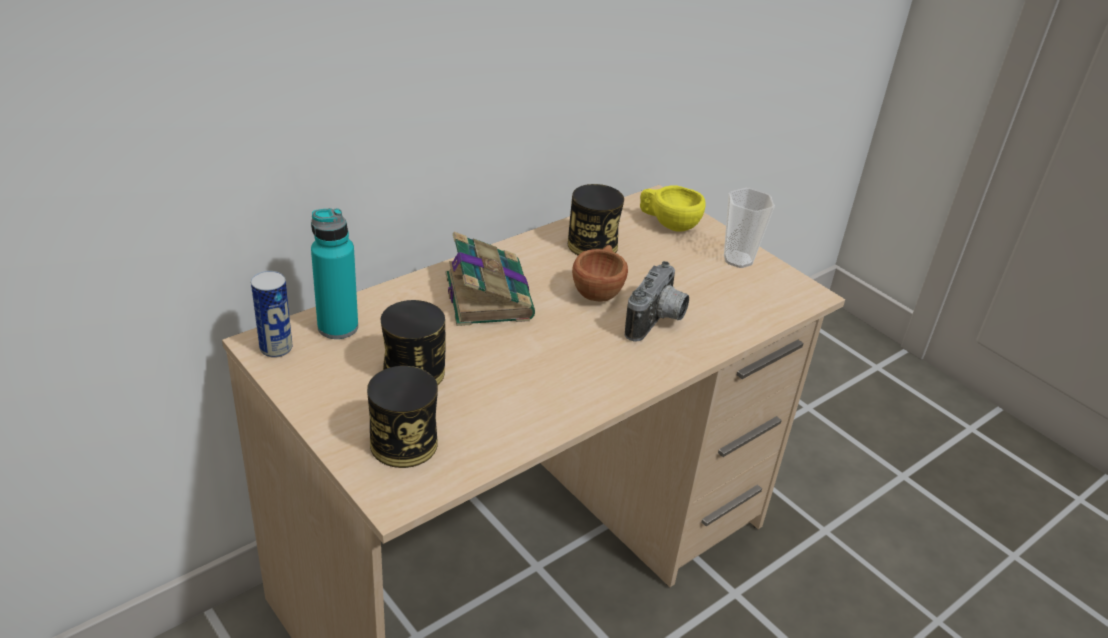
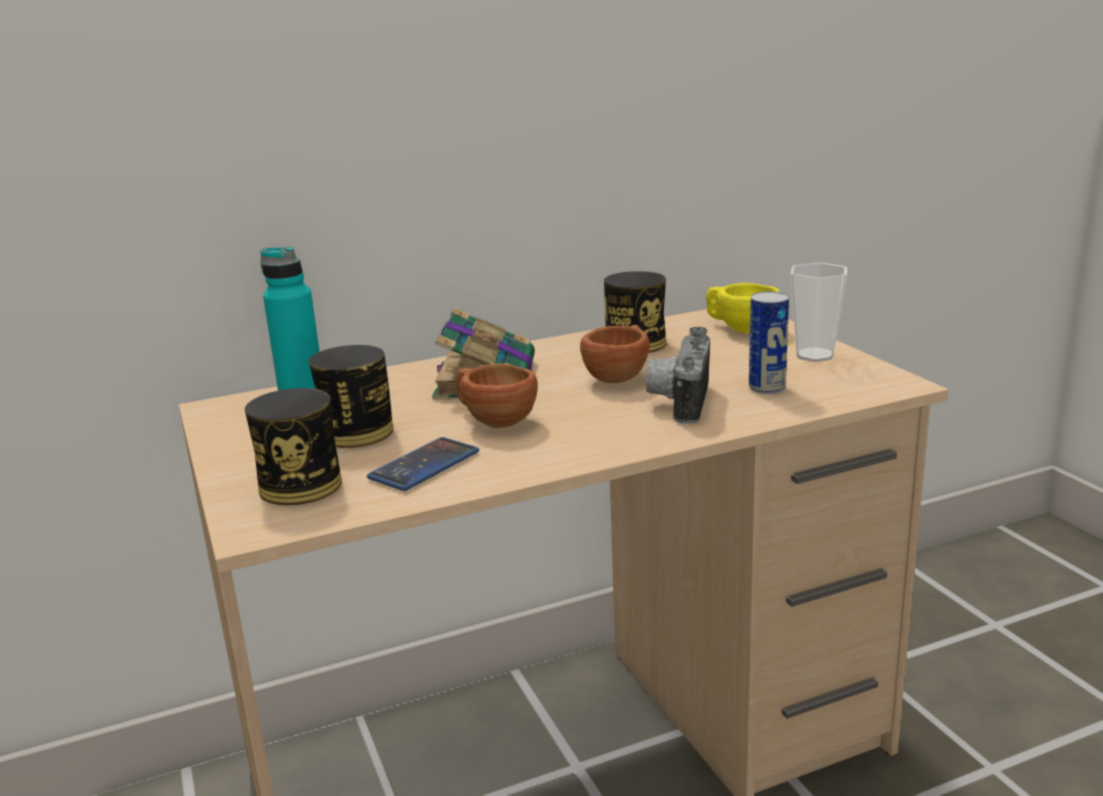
camera: 20 degrees right, 15 degrees down
can [251,271,293,358] -> can moved to [749,291,789,394]
camera [625,261,689,341] -> camera turned 150 degrees clockwise [646,327,710,424]
none -> phone [367,437,479,491]
none -> brown cup [455,364,538,428]

